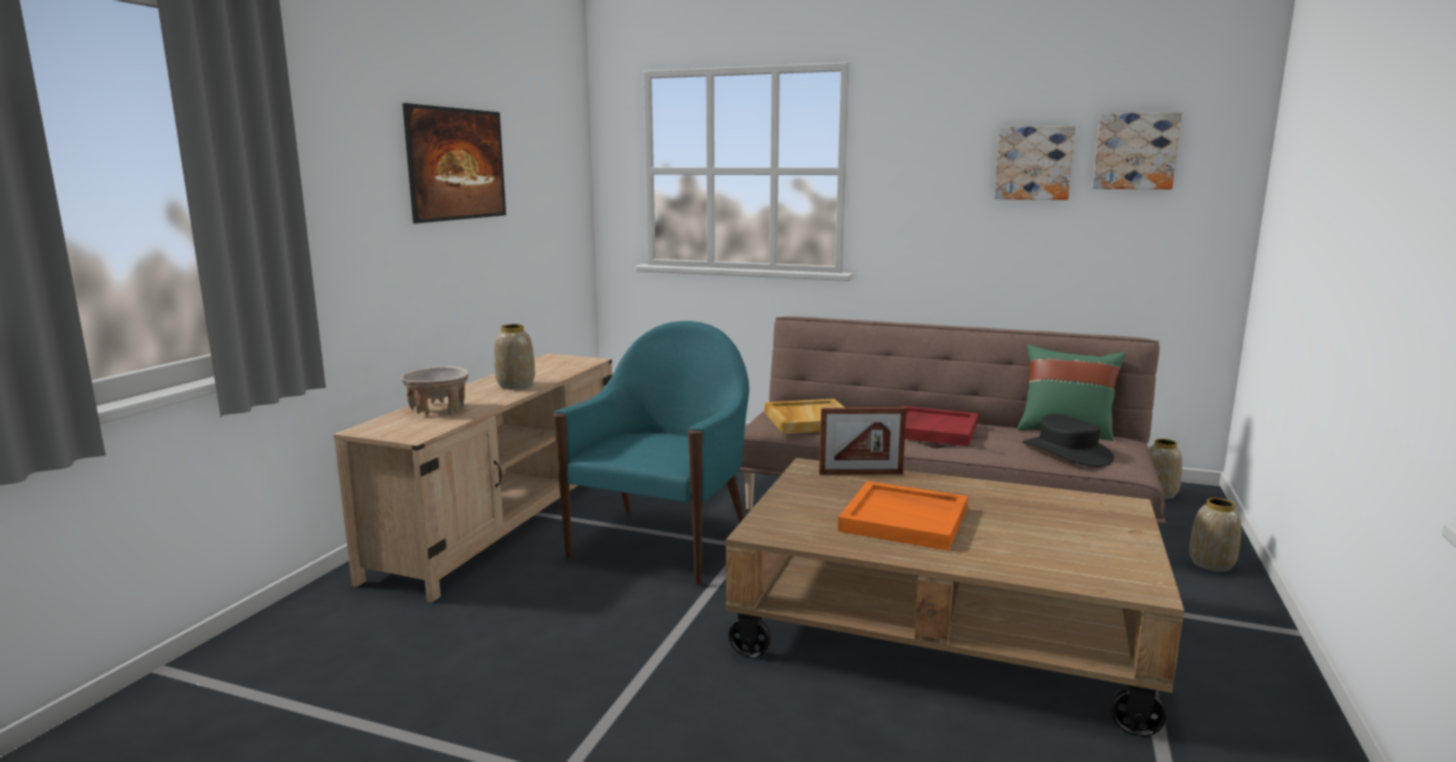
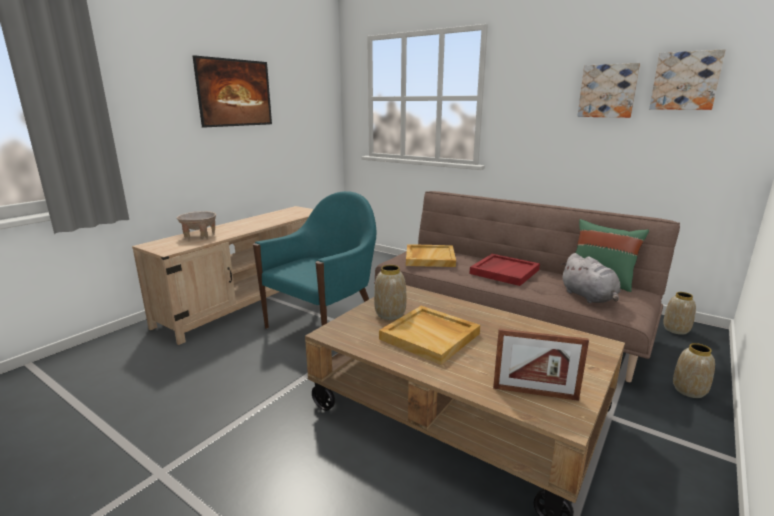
camera: 15 degrees right, 5 degrees up
vase [494,324,535,389] -> vase moved to [374,265,407,320]
picture frame [819,407,906,475] -> picture frame moved to [493,329,589,401]
orange tray [838,481,968,551] -> beige tray [379,306,480,365]
black hat [1023,414,1114,467] -> grey plush toy [561,253,621,303]

